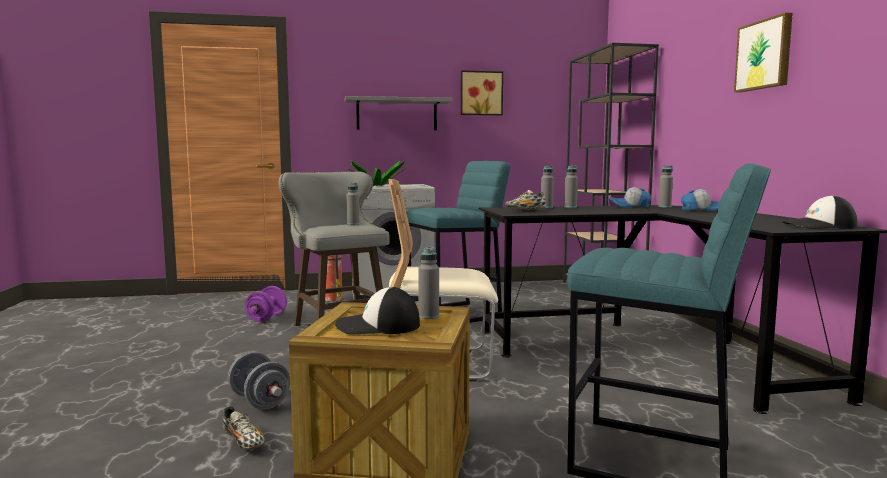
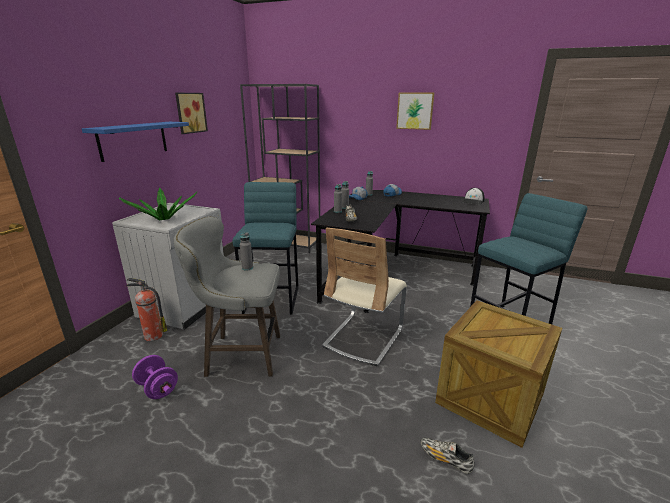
camera: 60 degrees left, 15 degrees up
shoe [223,406,265,450] -> shoe turned 135 degrees counterclockwise [421,438,474,474]
grey dumbbell [228,352,290,410] -> none
cap [335,287,420,334] -> none
grey shelf [345,96,452,130] -> blue shelf [82,122,189,162]
grey bottle [418,247,439,319] -> none

